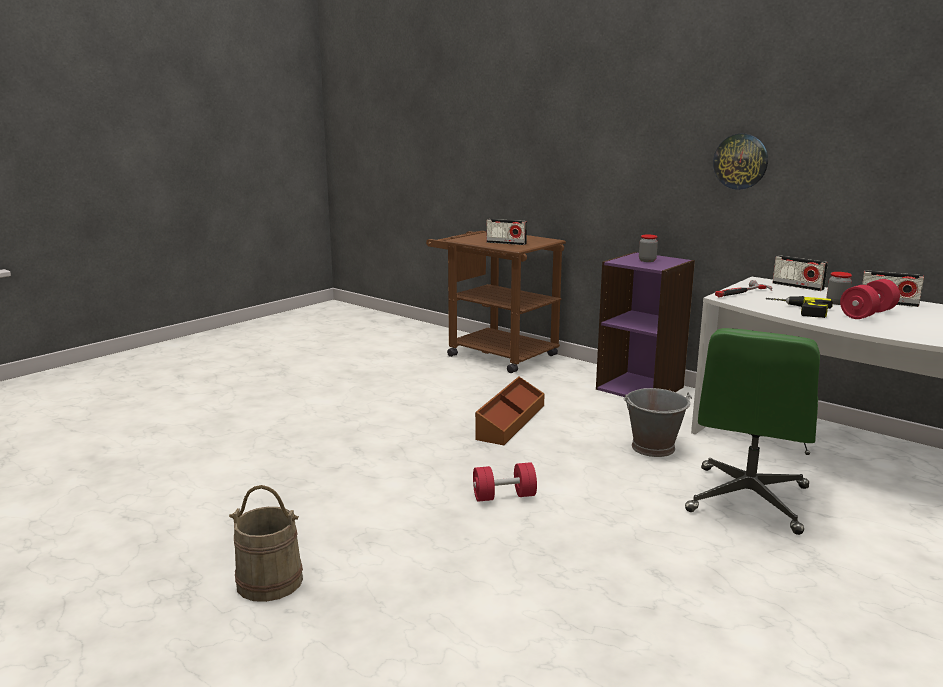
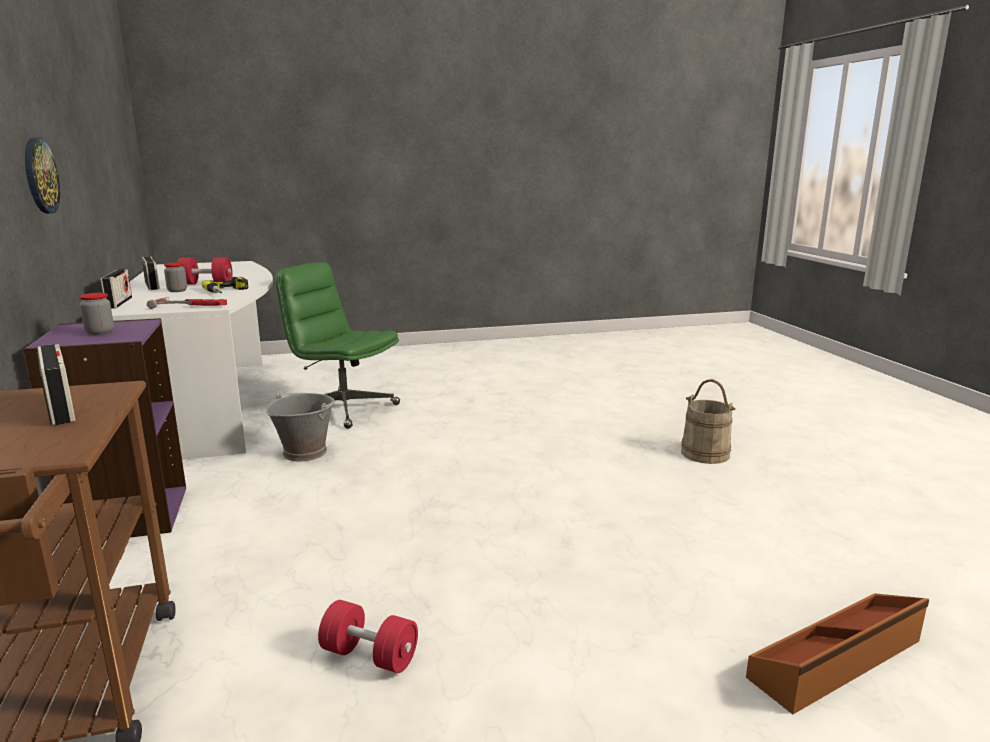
camera: 145 degrees left, 0 degrees up
red dumbbell [473,462,537,502] -> red dumbbell moved to [318,600,418,673]
brown storage box [475,377,544,445] -> brown storage box moved to [746,593,929,714]
green office chair [685,328,820,535] -> green office chair turned 120 degrees counterclockwise [275,262,400,429]

